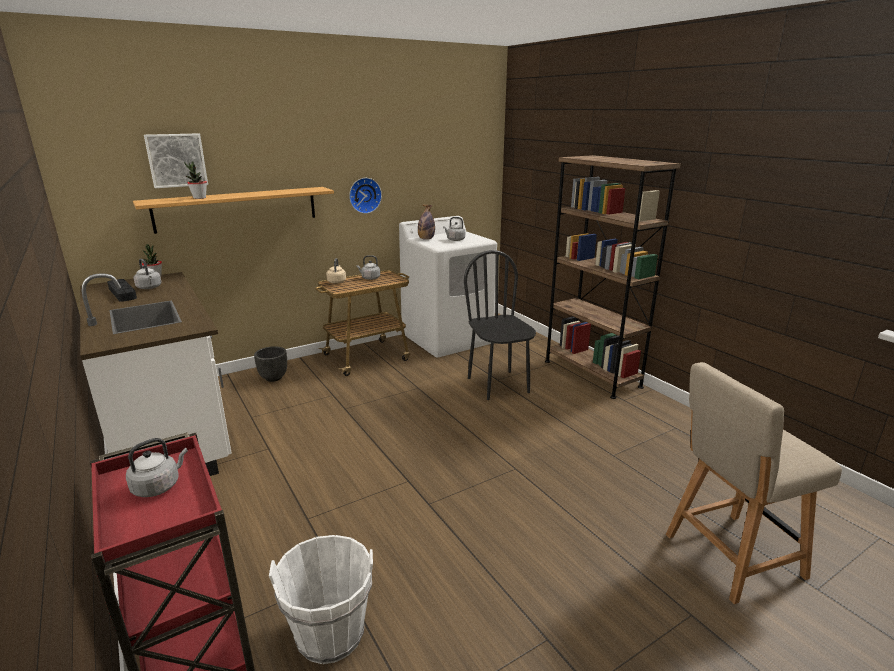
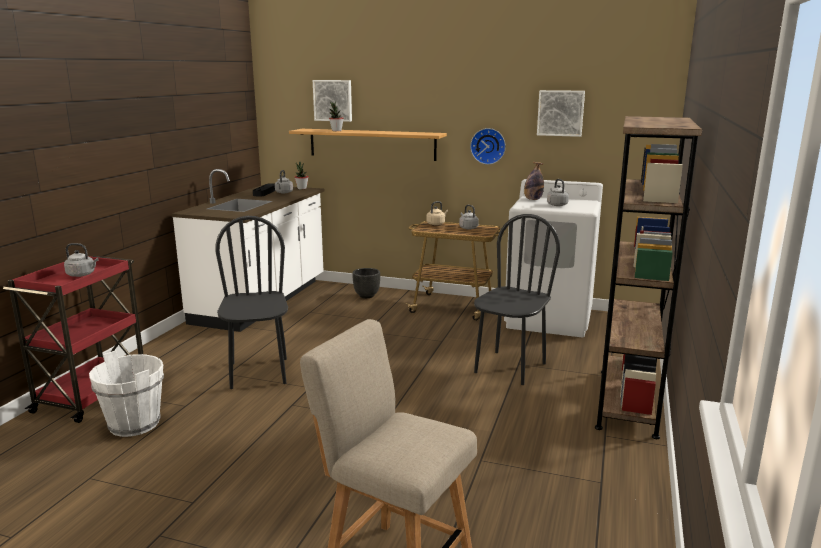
camera: 50 degrees right, 5 degrees down
none -> black chair [215,216,288,389]
none -> picture [537,90,585,137]

